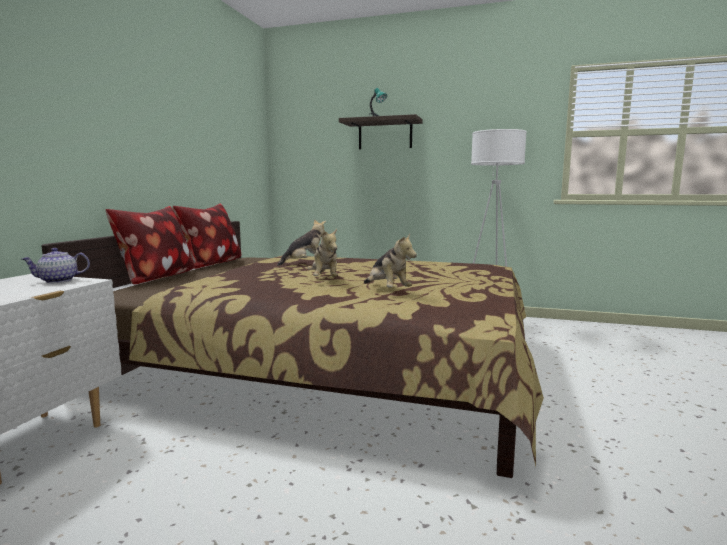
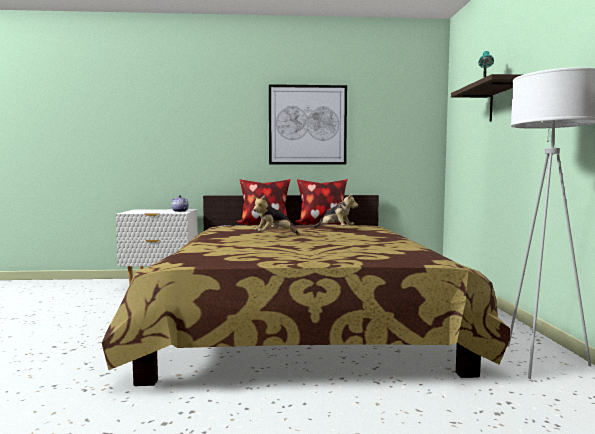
camera: 70 degrees right, 5 degrees down
plush toy [364,234,417,288] -> none
none -> picture [269,84,347,165]

